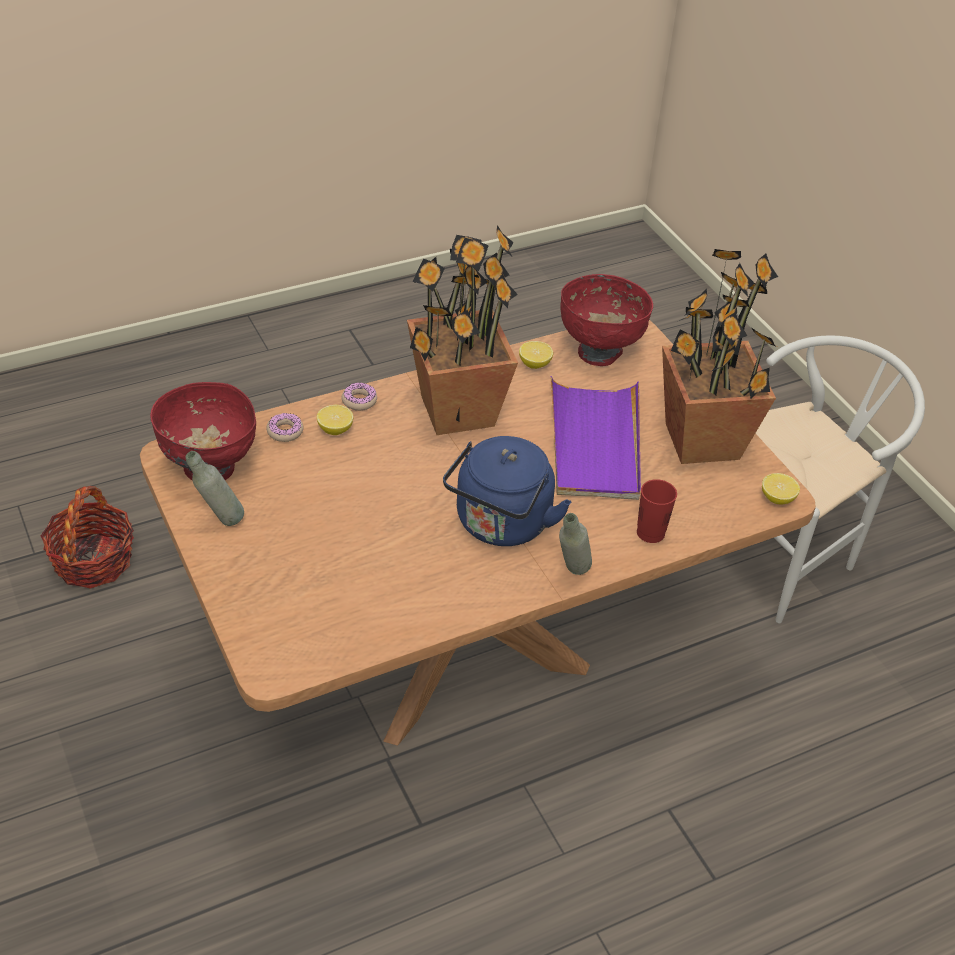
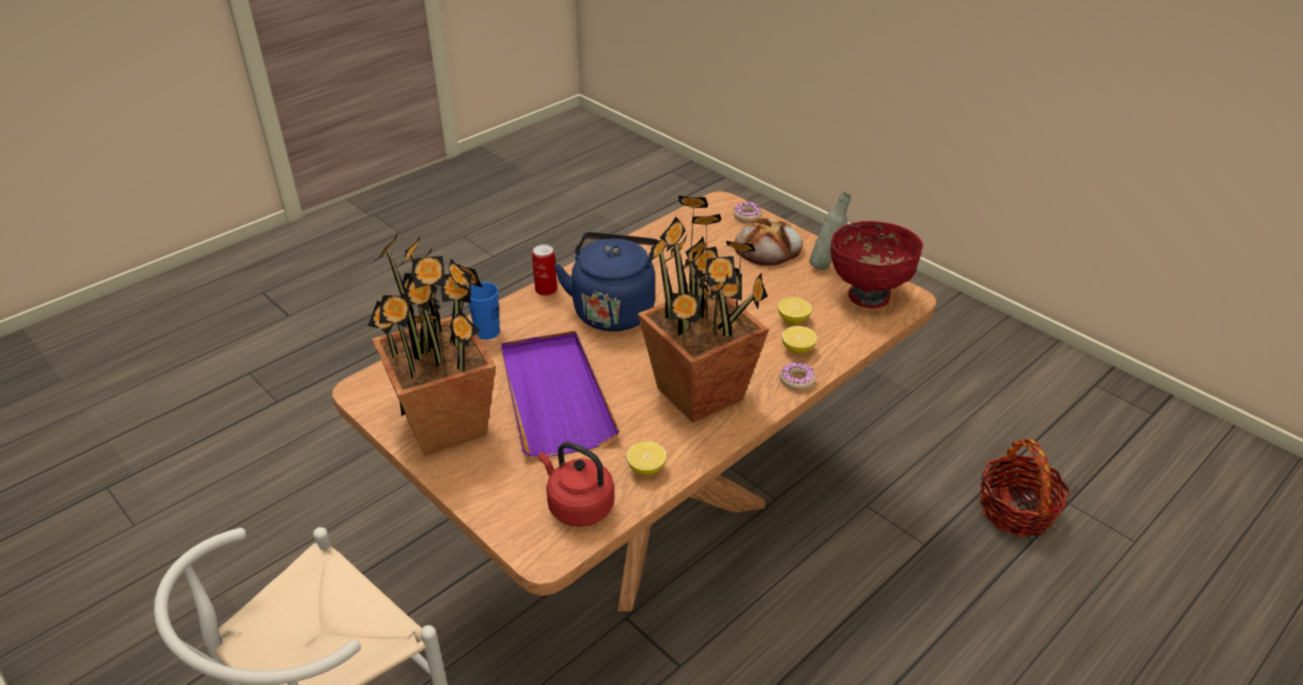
camera: 165 degrees right, 5 degrees down
donut [267,413,303,442] -> donut moved to [733,202,762,222]
grey bottle [559,513,592,575] -> can [532,244,557,296]
red bowl [561,274,653,366] -> red kettle [539,442,615,527]
red cup [637,479,677,543] -> blue cup [469,282,500,340]
lemon [762,473,800,504] -> lemon moved to [778,297,812,324]
none -> bread [735,218,803,266]

